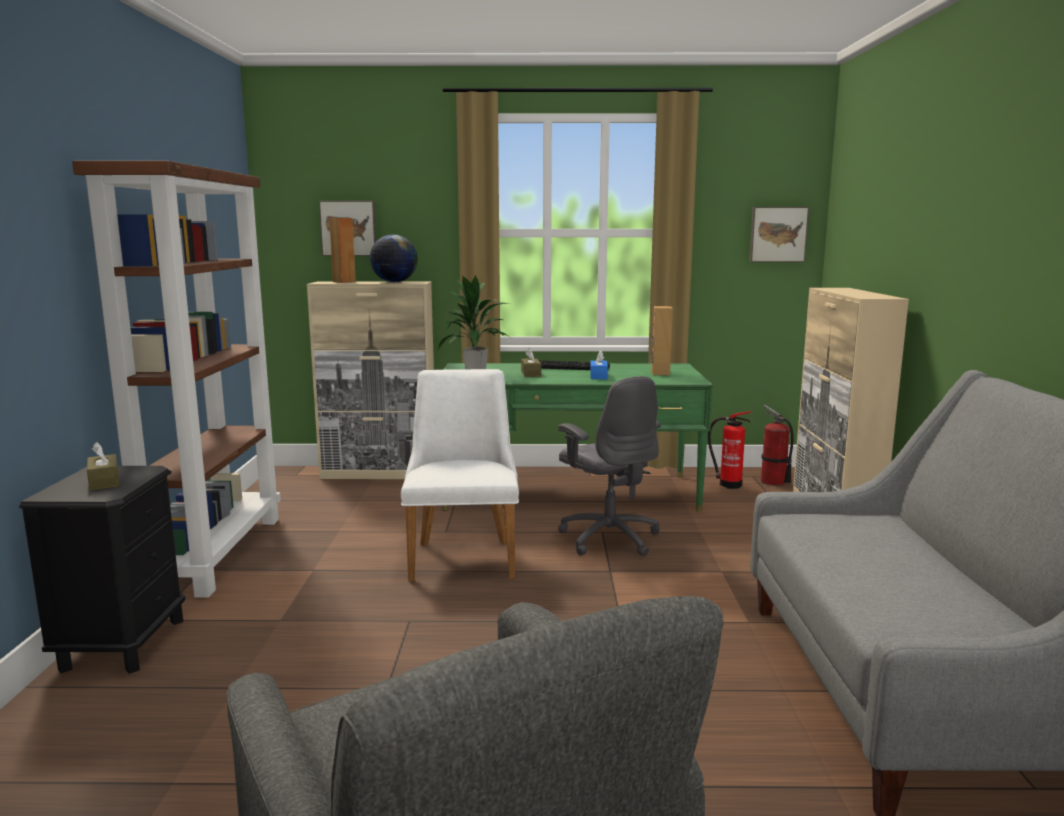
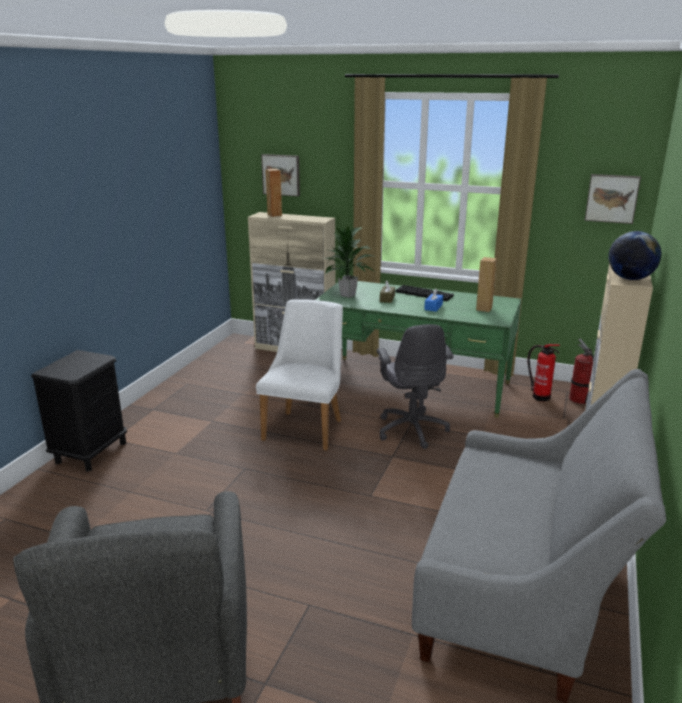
camera: 20 degrees right, 10 degrees up
brown bookcase [72,161,281,598] -> none
brown tissue box [87,442,119,491] -> none
globe [370,234,418,282] -> globe moved to [608,231,662,280]

